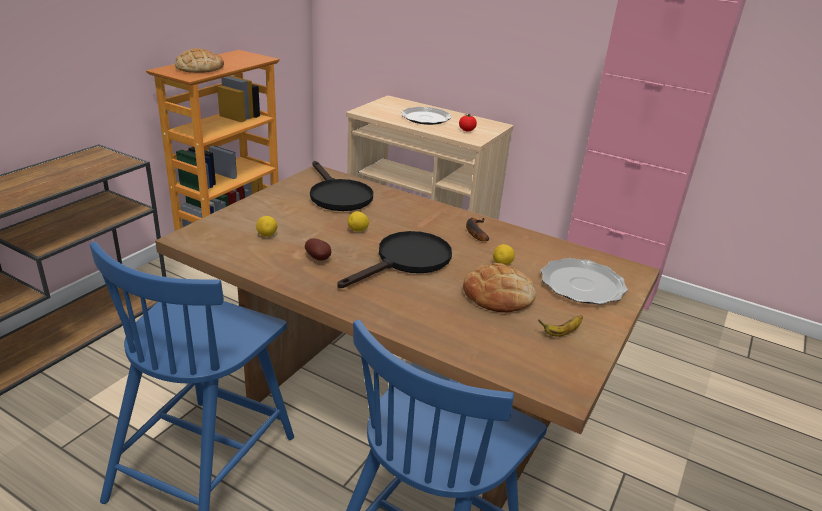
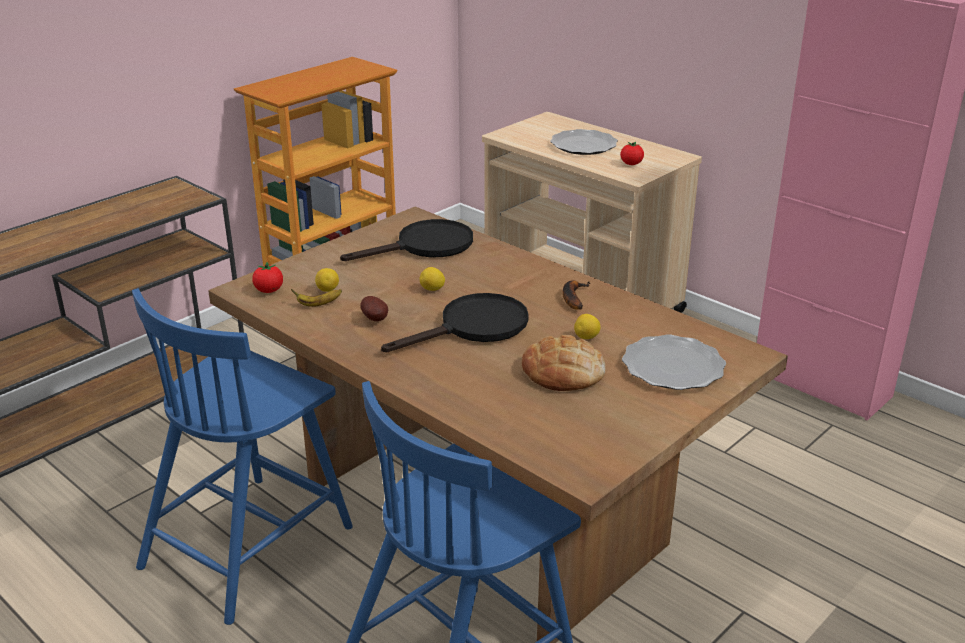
camera: 15 degrees right, 0 degrees up
bread [174,48,224,73] -> none
black frying pan [310,161,373,211] -> black frying pan turned 105 degrees counterclockwise [340,219,473,261]
banana [538,315,583,337] -> banana moved to [291,289,342,307]
none -> tomato [252,262,283,293]

